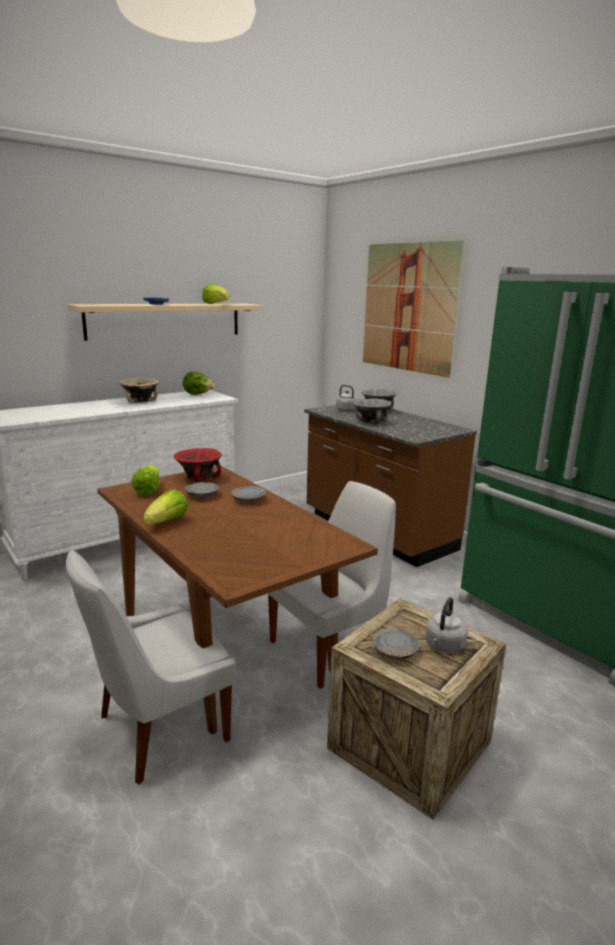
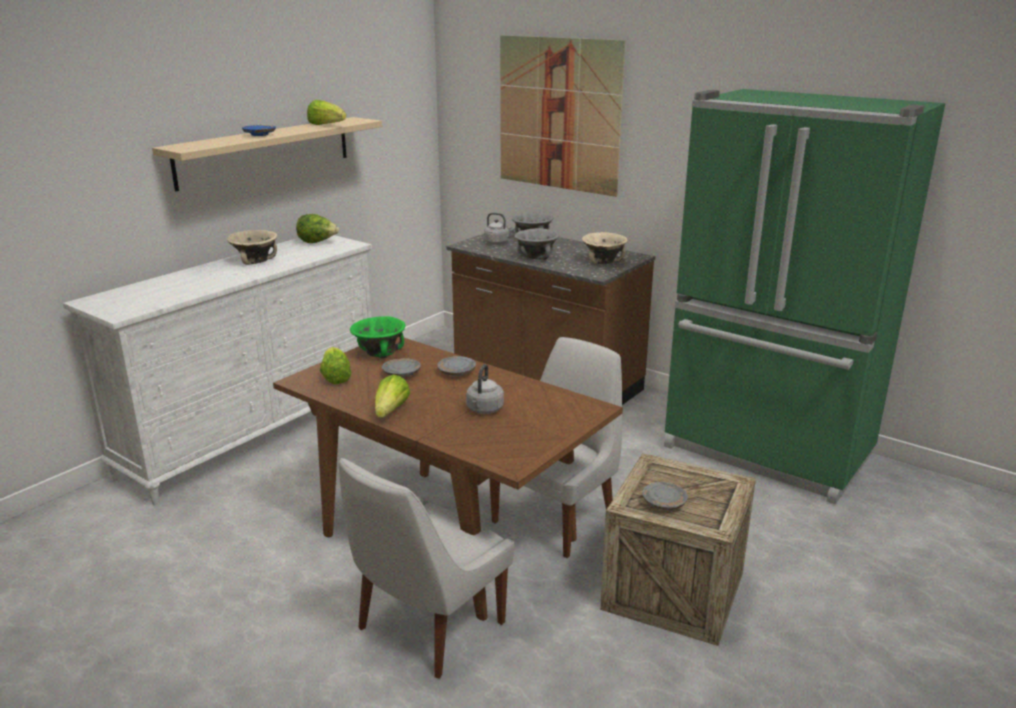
camera: 15 degrees left, 5 degrees up
red bowl [174,448,222,482] -> green bowl [350,316,405,359]
grey kettle [425,597,468,653] -> grey kettle moved to [466,364,504,414]
none -> beige bowl [582,232,628,264]

